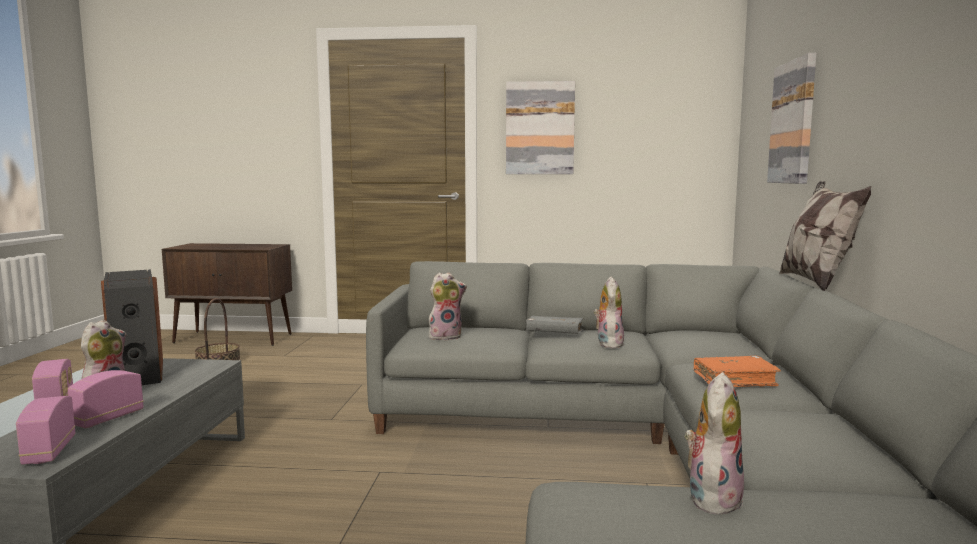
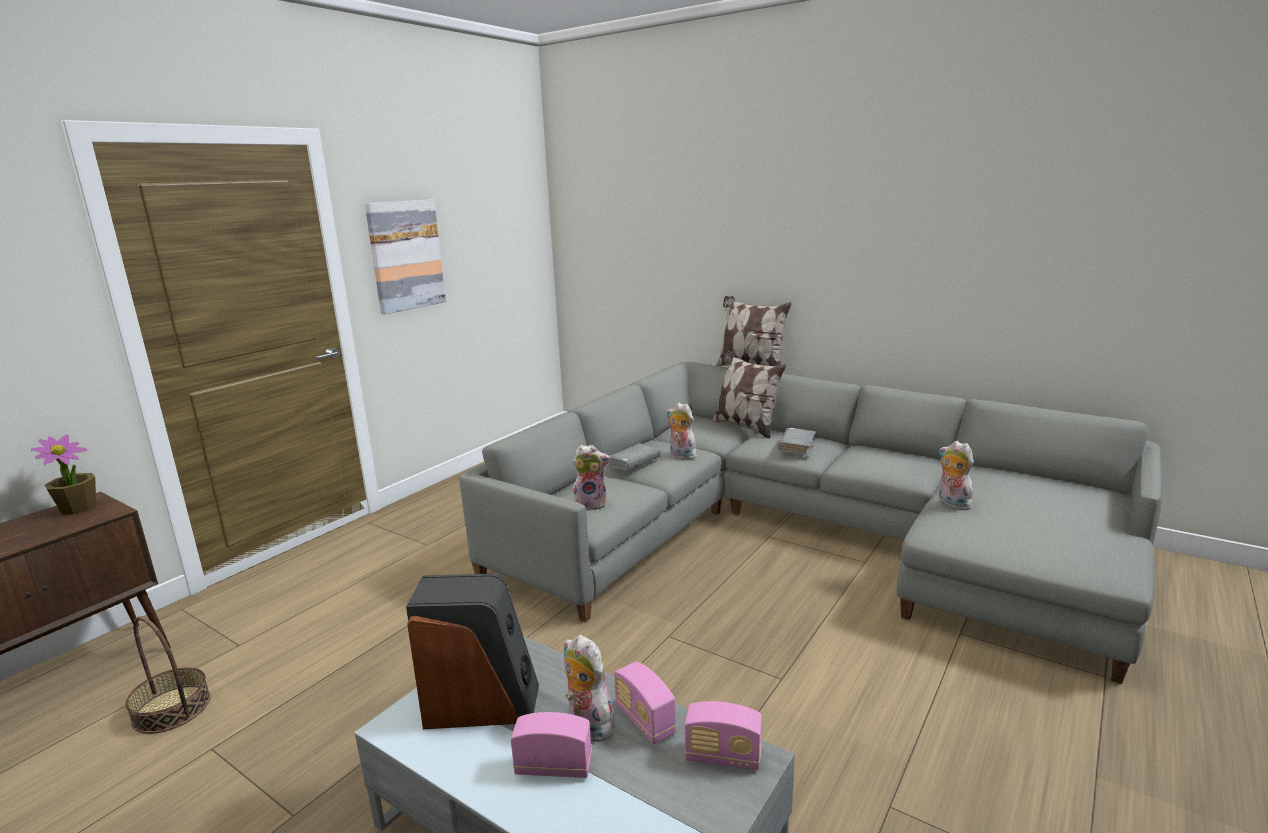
camera: 60 degrees left, 10 degrees up
plush toy [429,272,467,340] -> plush toy turned 75 degrees clockwise [573,445,610,511]
orange book [694,356,781,387] -> grey book [778,428,816,457]
picture [767,53,816,184] -> none
none -> potted plant [31,435,96,515]
none -> pillow [711,351,786,438]

